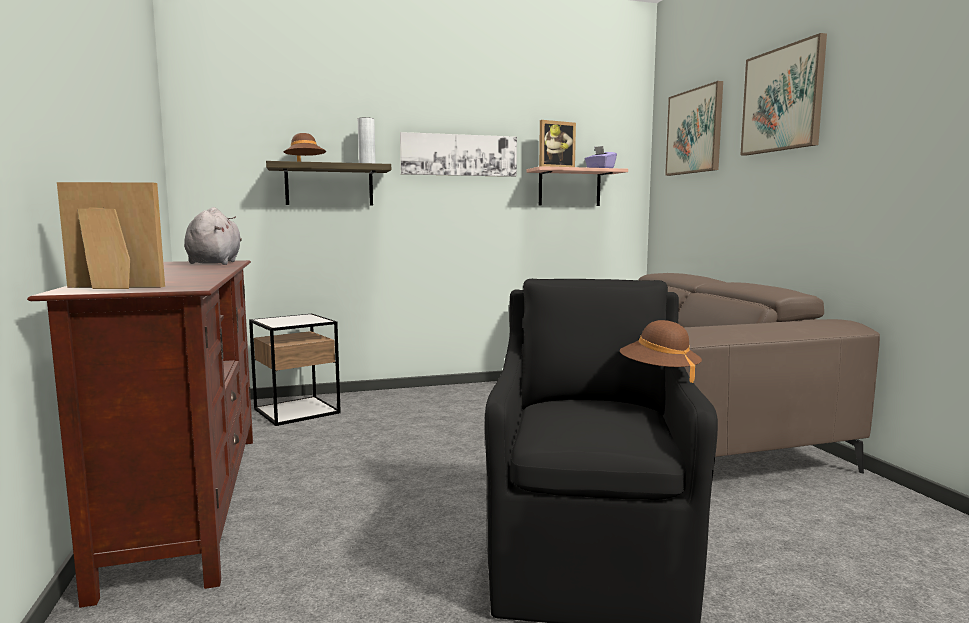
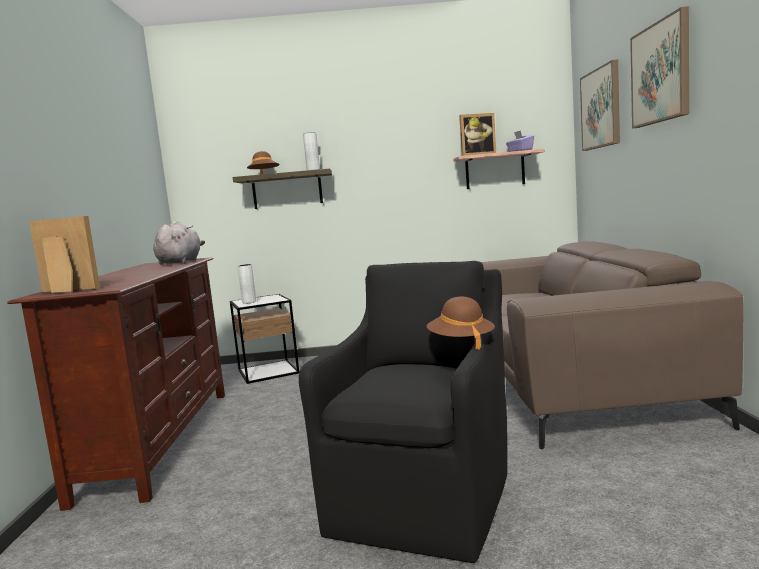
camera: 15 degrees right, 0 degrees up
picture [400,132,517,177] -> none
none -> grey vase [238,264,256,304]

